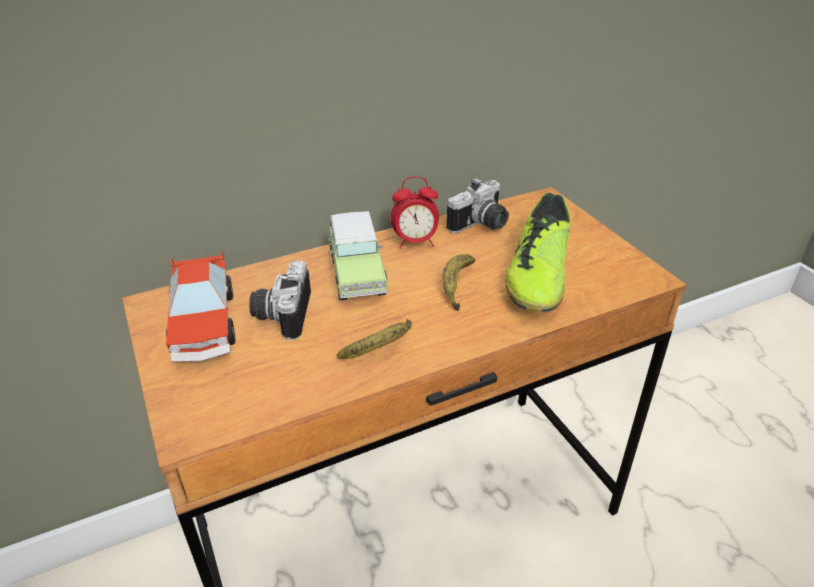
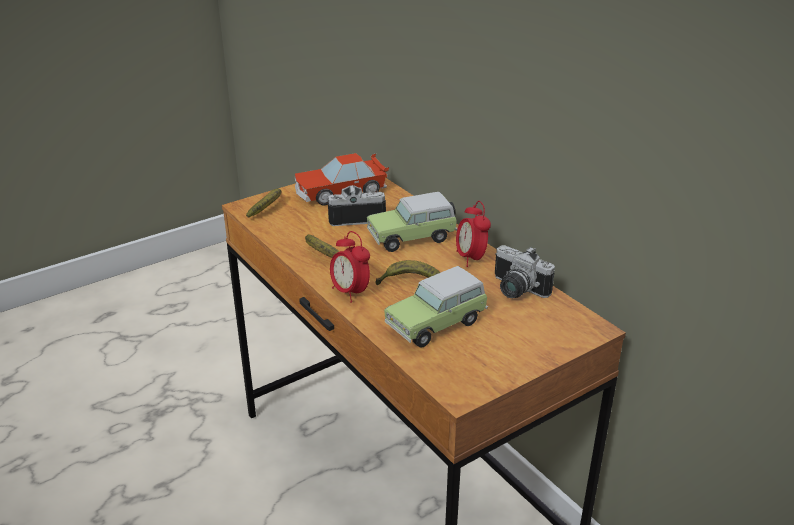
camera: 80 degrees right, 5 degrees down
shoe [505,193,571,312] -> toy car [384,266,488,348]
none -> banana [246,188,281,218]
none -> alarm clock [330,231,370,303]

